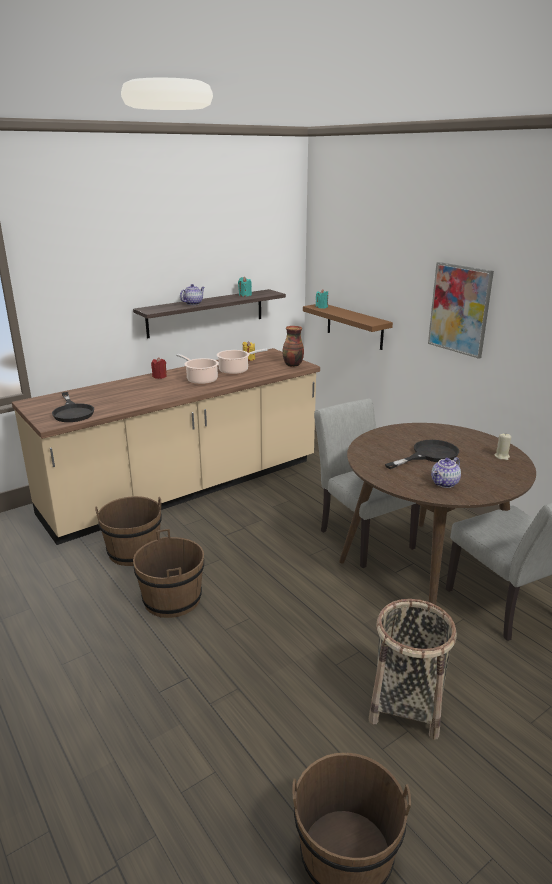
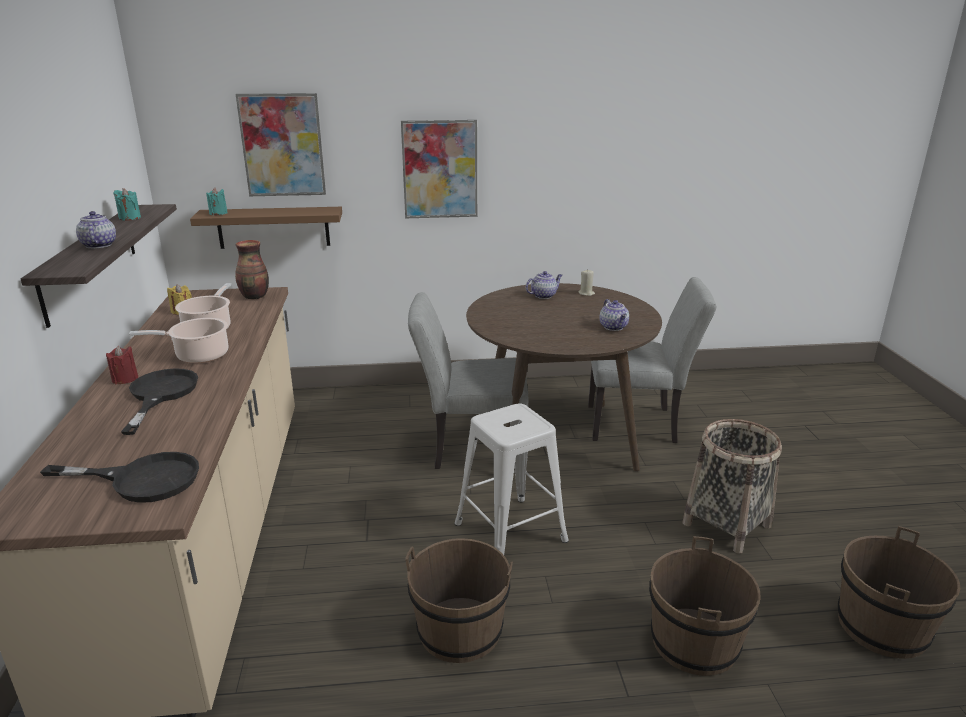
camera: 60 degrees left, 0 degrees up
brown bucket [95,496,162,566] -> brown bucket moved to [649,536,760,676]
black frying pan [385,440,459,469] -> black frying pan moved to [121,368,198,435]
none -> picture [236,93,326,196]
none -> white stool [454,403,569,555]
none -> teapot [526,271,562,299]

